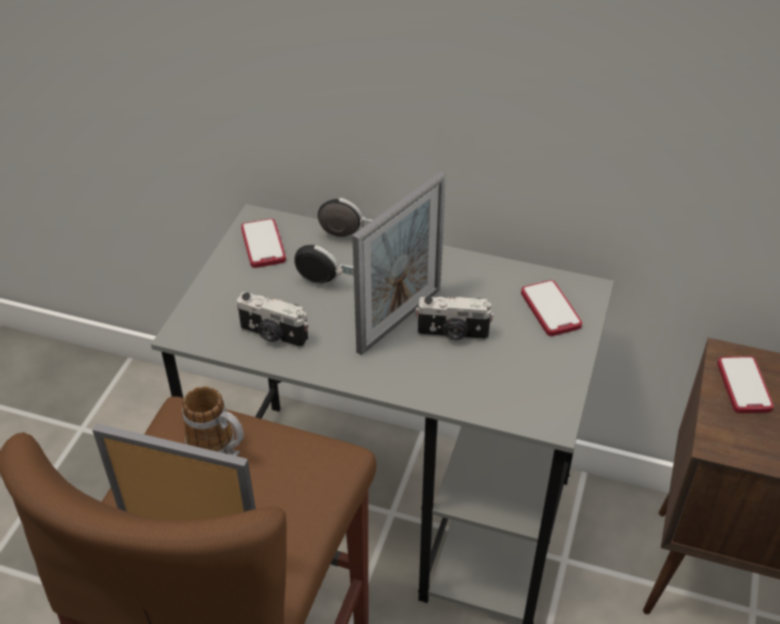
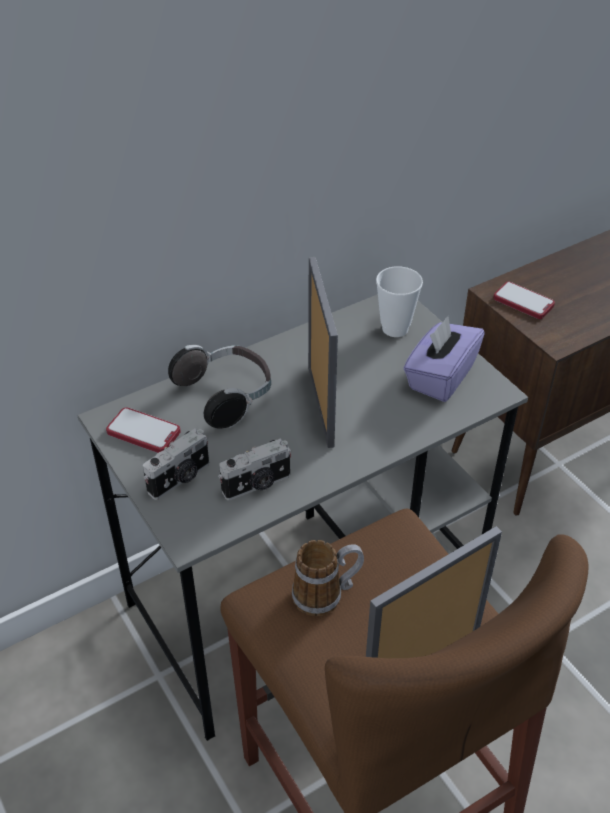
camera: 50 degrees left, 0 degrees up
camera [415,296,494,341] -> camera moved to [143,429,209,500]
phone [521,280,582,336] -> cup [376,266,423,337]
none -> purple tissue box [403,316,485,402]

